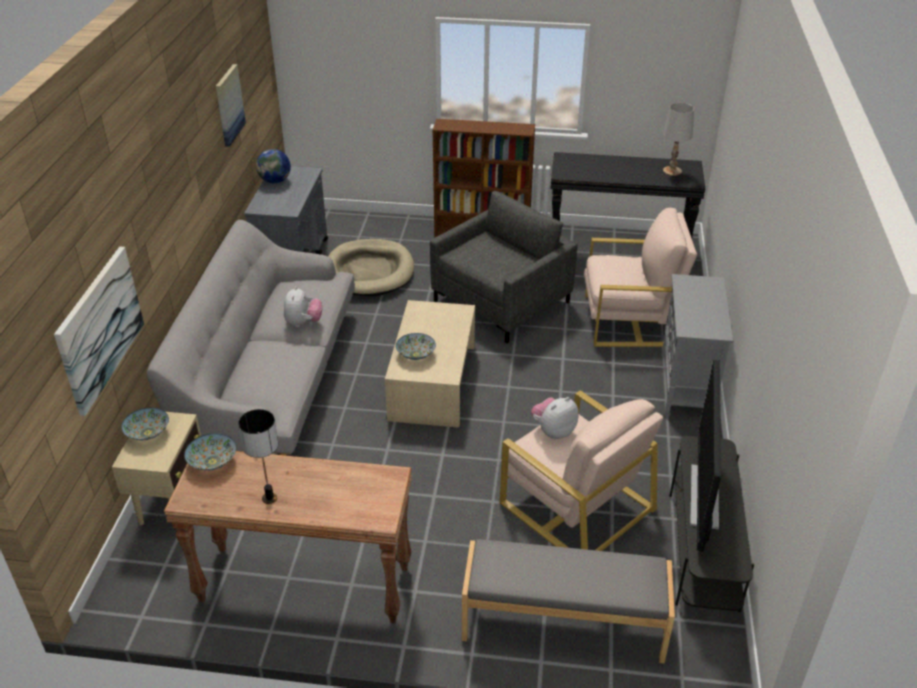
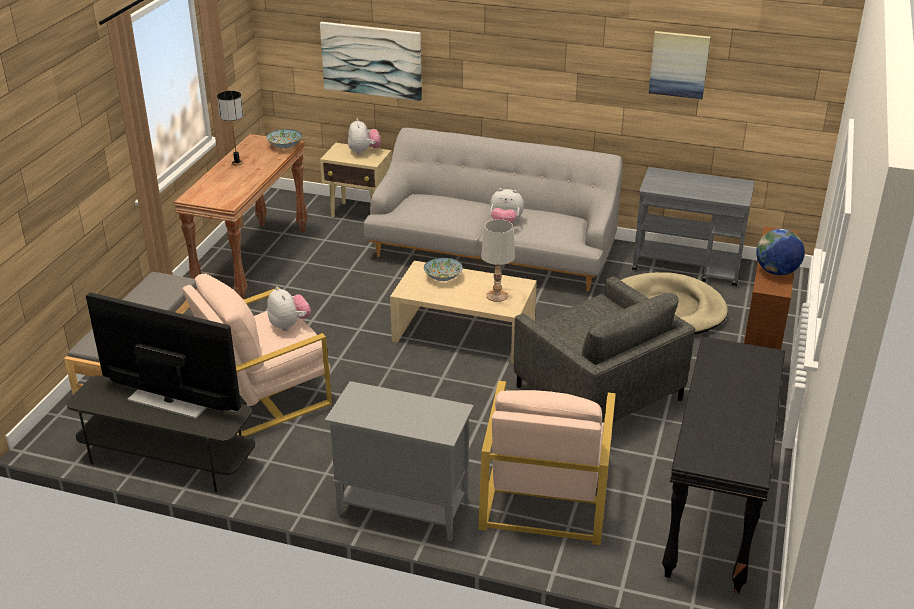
camera: 100 degrees right, 5 degrees down
bowl [121,408,169,440] -> plush toy [348,118,381,155]
globe [256,149,291,183] -> globe moved to [756,229,805,275]
white table lamp [663,103,694,176] -> white table lamp moved to [481,219,515,302]

